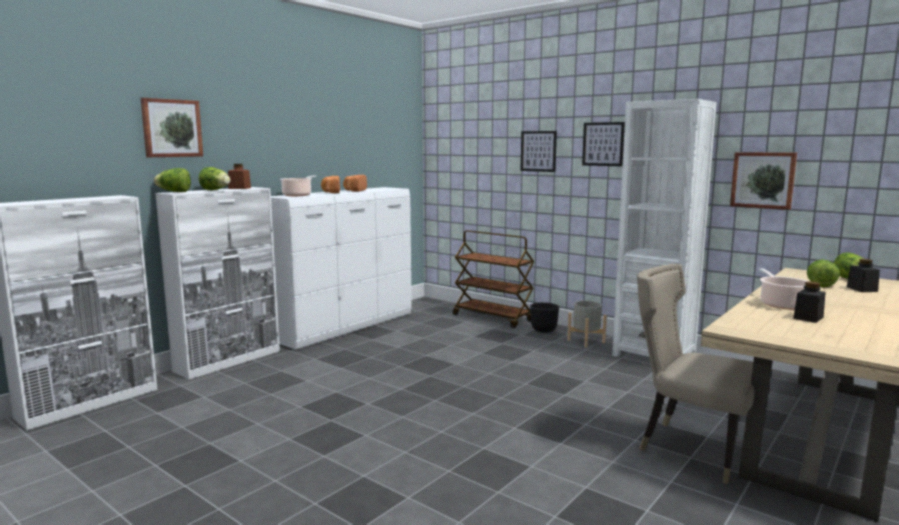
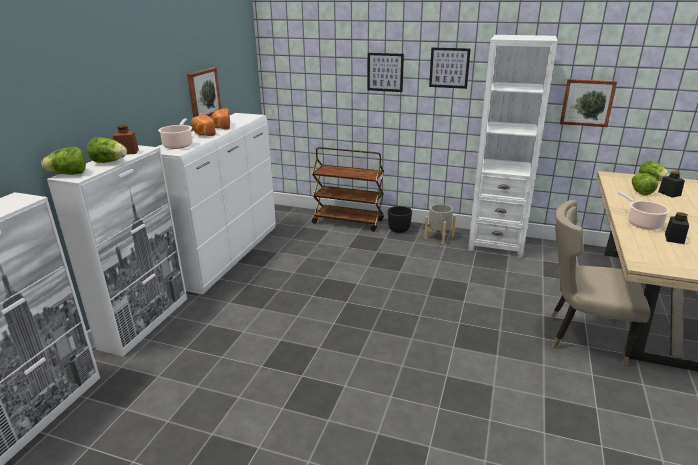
camera: 20 degrees left, 15 degrees up
picture [141,98,203,157] -> picture moved to [187,68,221,117]

